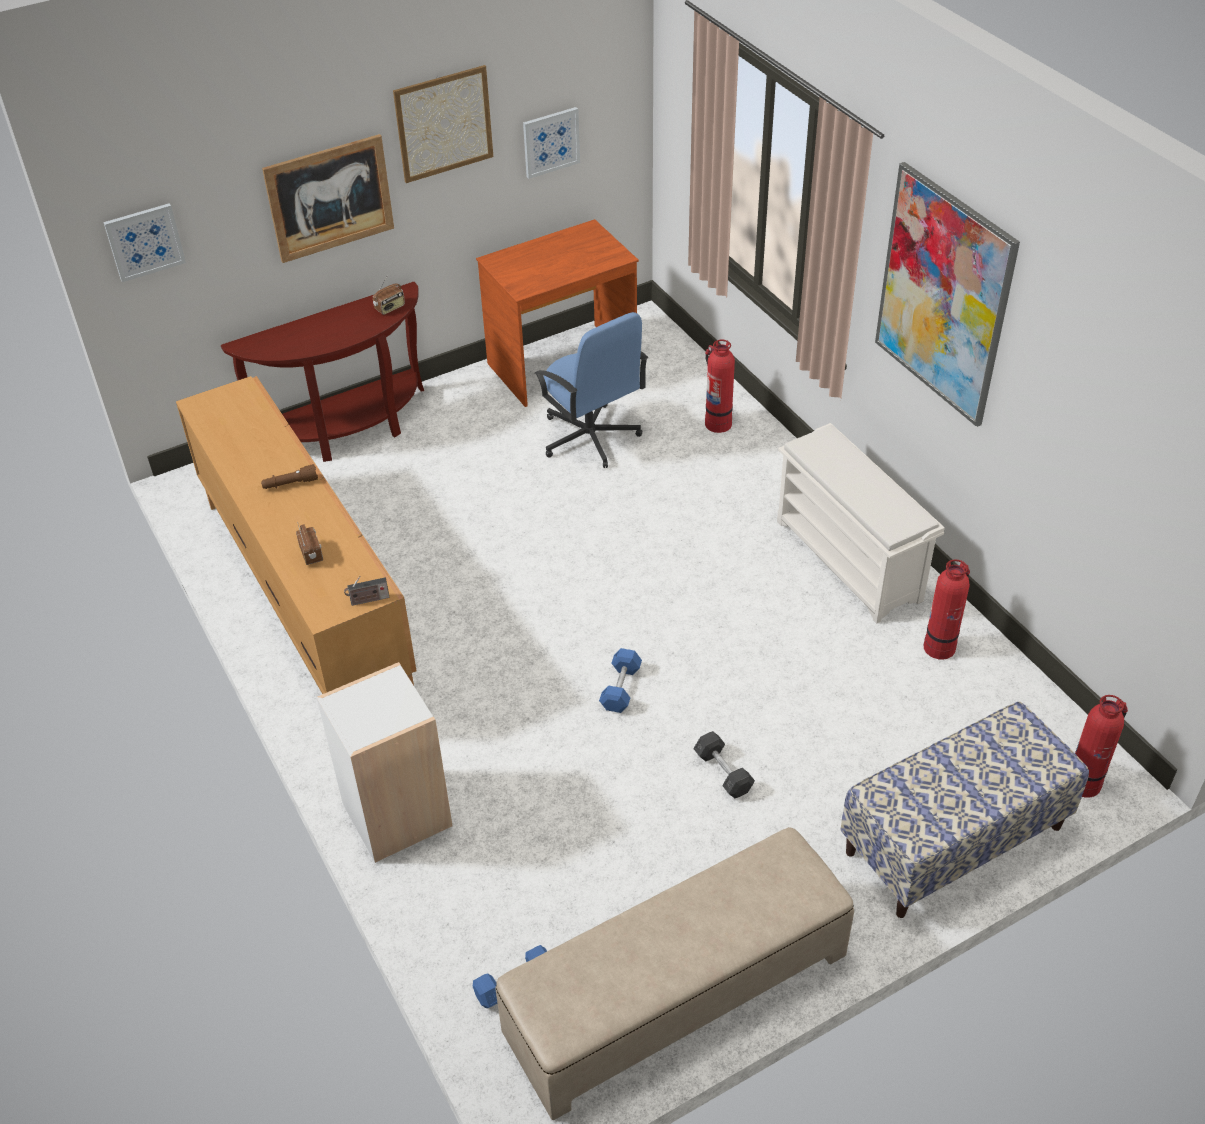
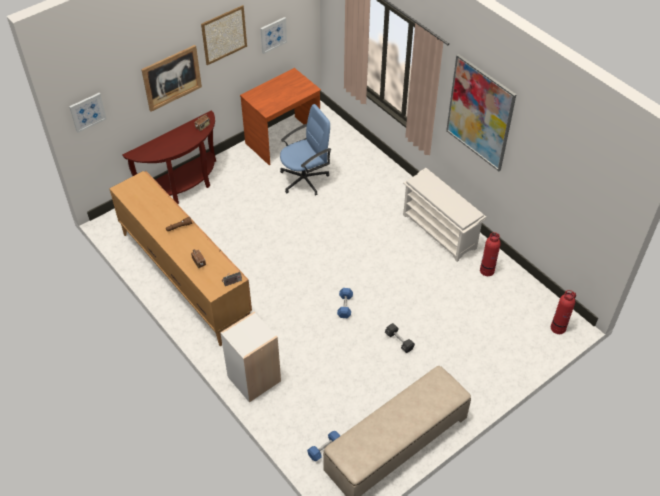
camera: 10 degrees left, 5 degrees up
blue office chair [534,312,648,468] -> blue office chair turned 75 degrees counterclockwise [280,104,331,195]
fire extinguisher [705,340,735,433] -> none
bench [840,702,1089,918] -> none

